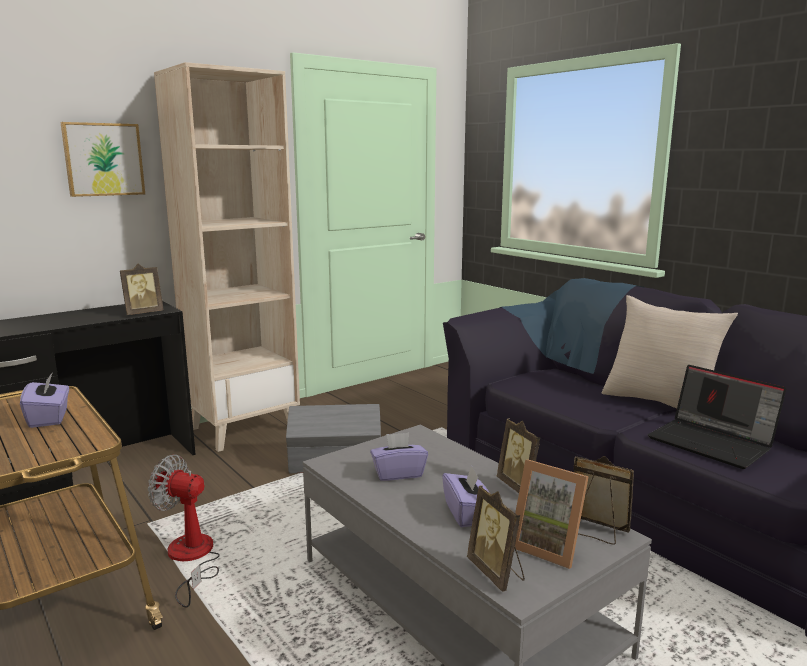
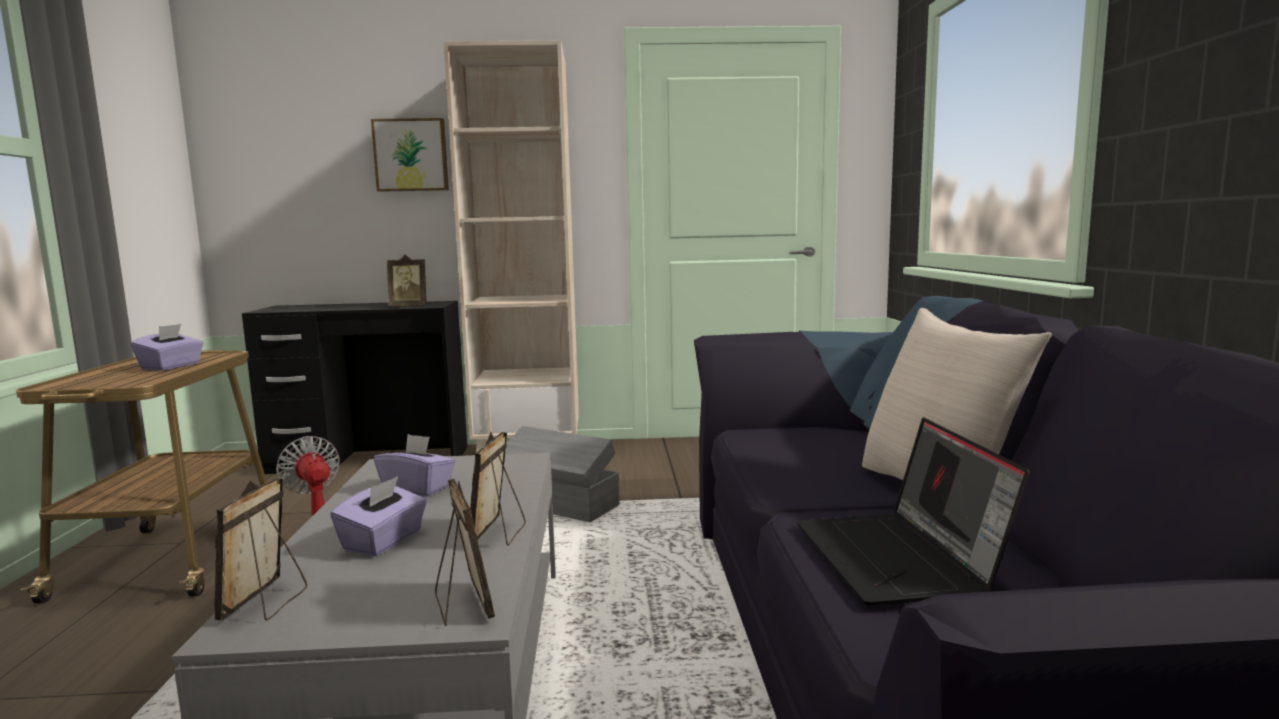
camera: 35 degrees right, 5 degrees down
picture frame [514,459,589,569] -> none

